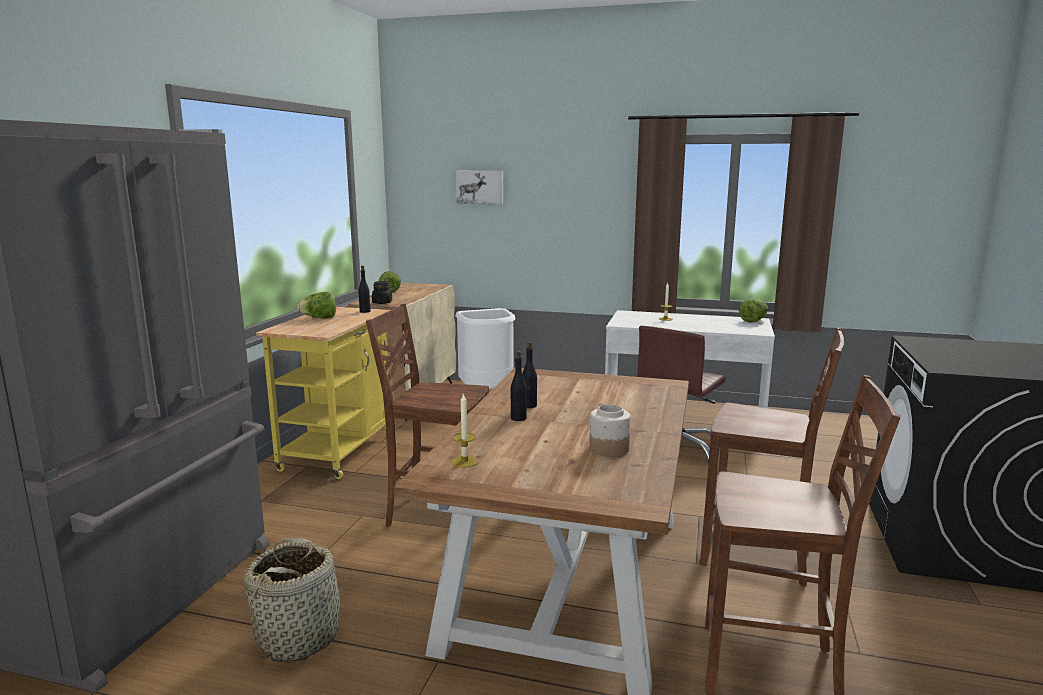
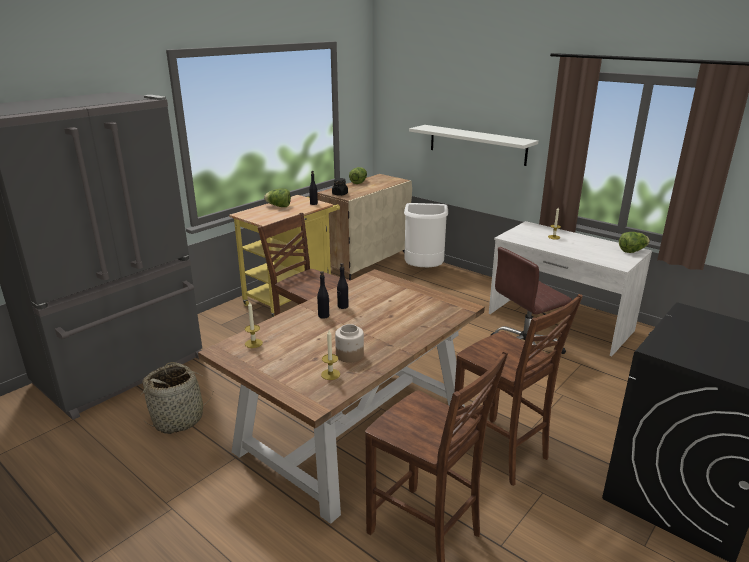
camera: 25 degrees right, 10 degrees up
picture [456,171,503,205] -> none
none -> candle [321,330,340,380]
none -> white shelf [409,125,538,166]

